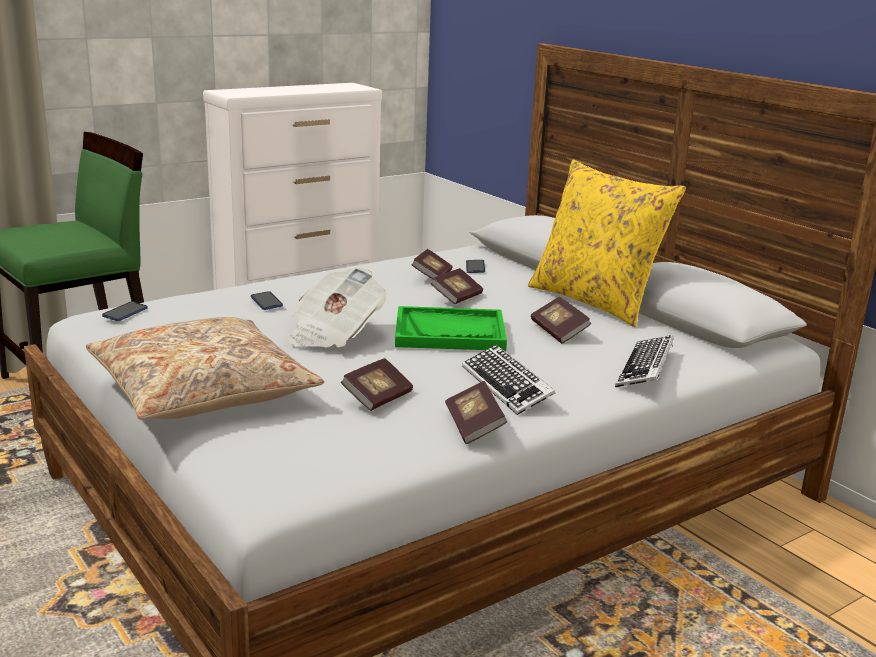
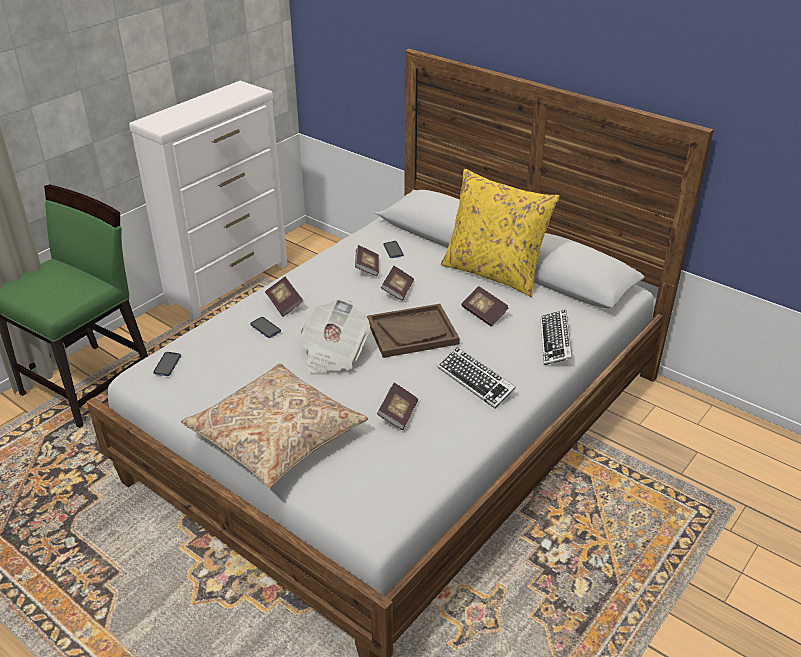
camera: 15 degrees left, 15 degrees up
green tray [395,306,507,351] -> brown tray [367,304,460,358]
book [445,381,507,444] -> book moved to [265,277,303,317]

